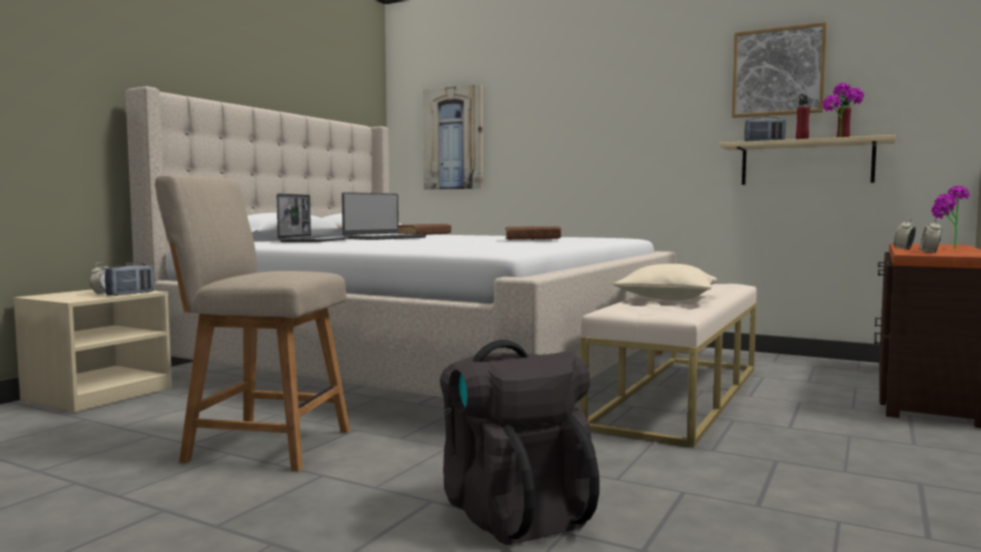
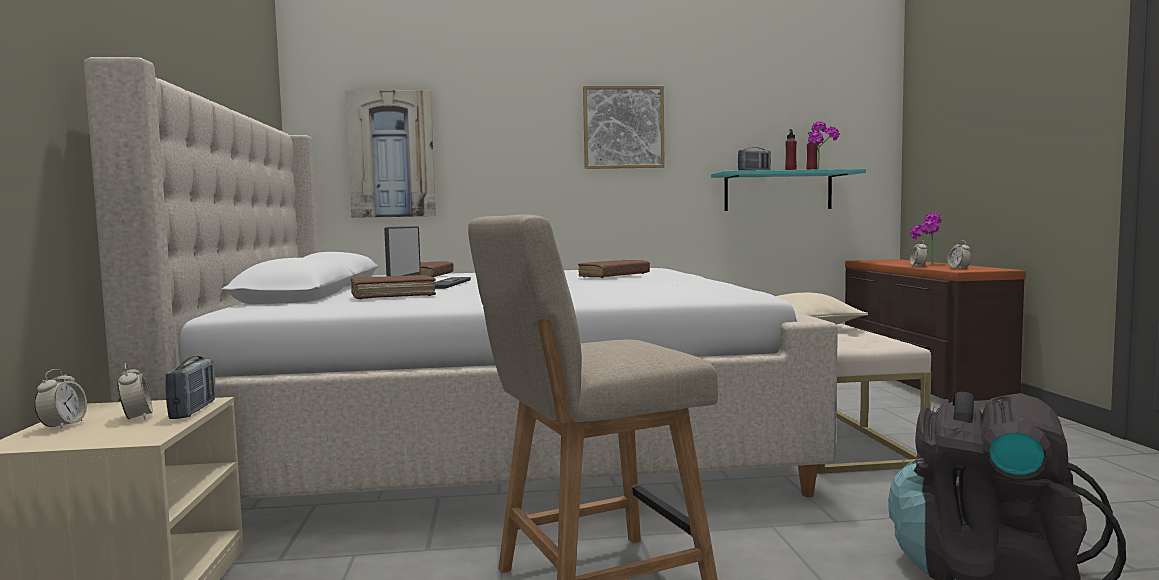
camera: 35 degrees left, 0 degrees up
laptop [277,193,349,242] -> brown book [351,275,436,299]
beige shelf [719,135,896,185] -> turquoise shelf [711,169,866,211]
picture [732,22,827,118] -> picture moved to [583,86,665,169]
none -> alarm clock [34,369,87,430]

